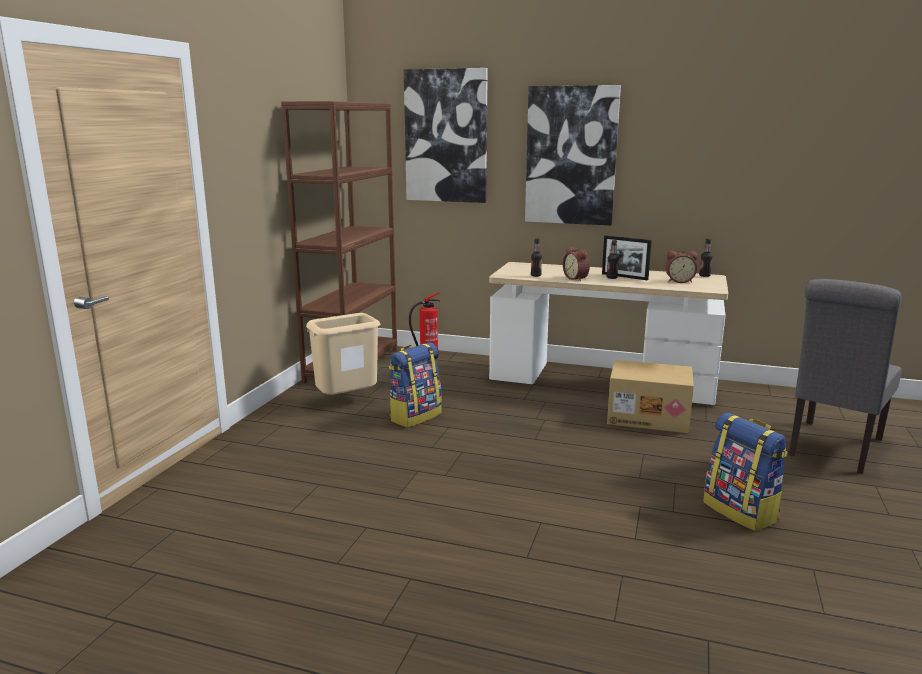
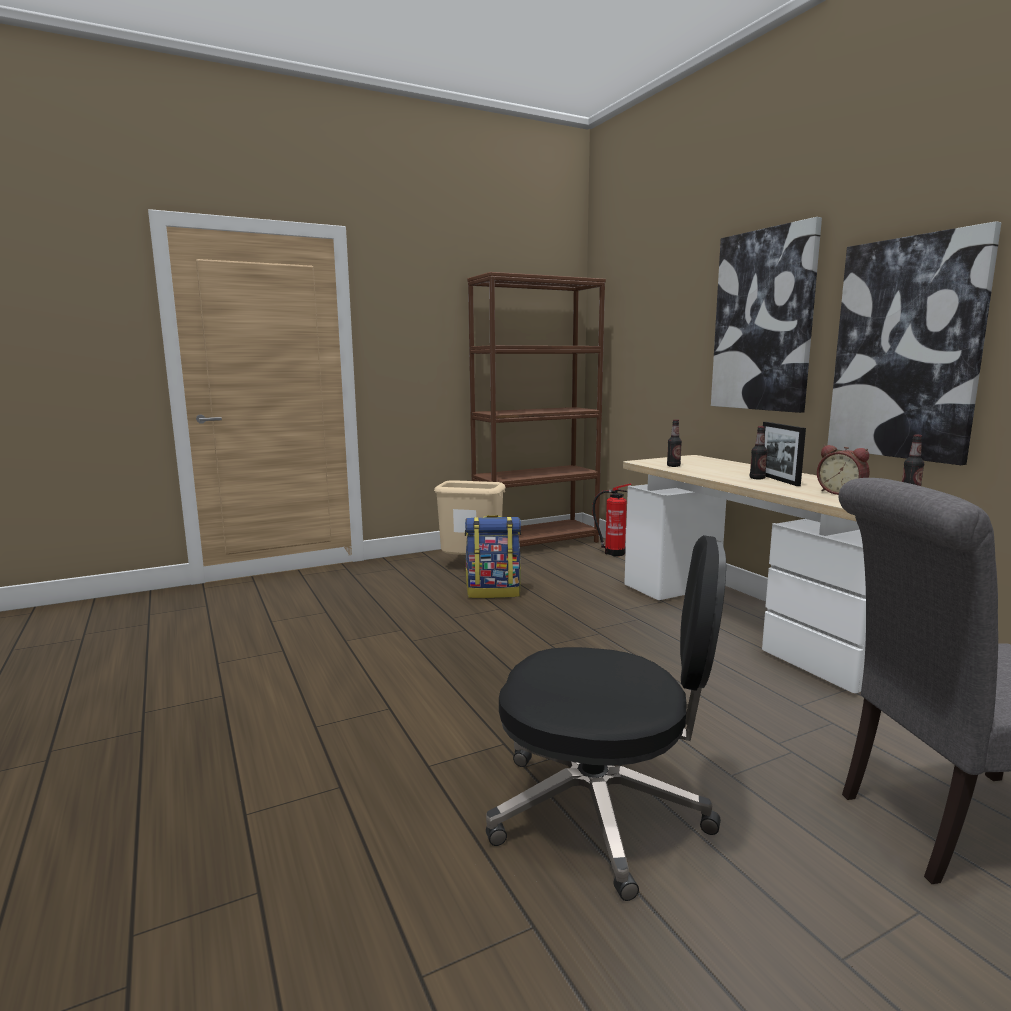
camera: 45 degrees right, 5 degrees down
picture [404,68,488,203] -> picture moved to [827,221,1001,465]
alarm clock [563,247,590,281] -> none
cardboard box [607,360,694,433] -> none
backpack [703,413,788,531] -> black office chair [486,535,726,901]

